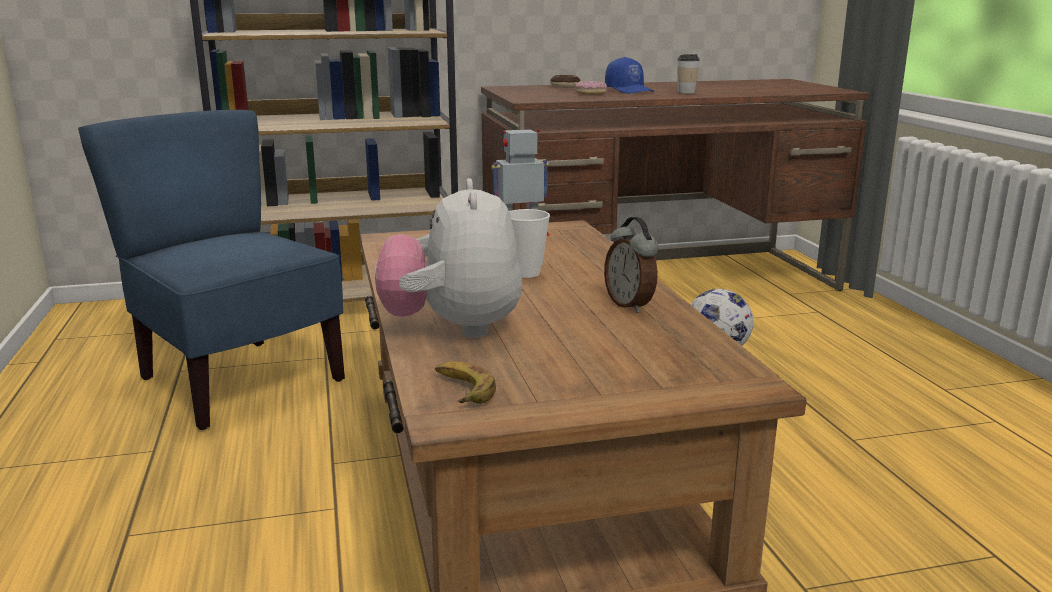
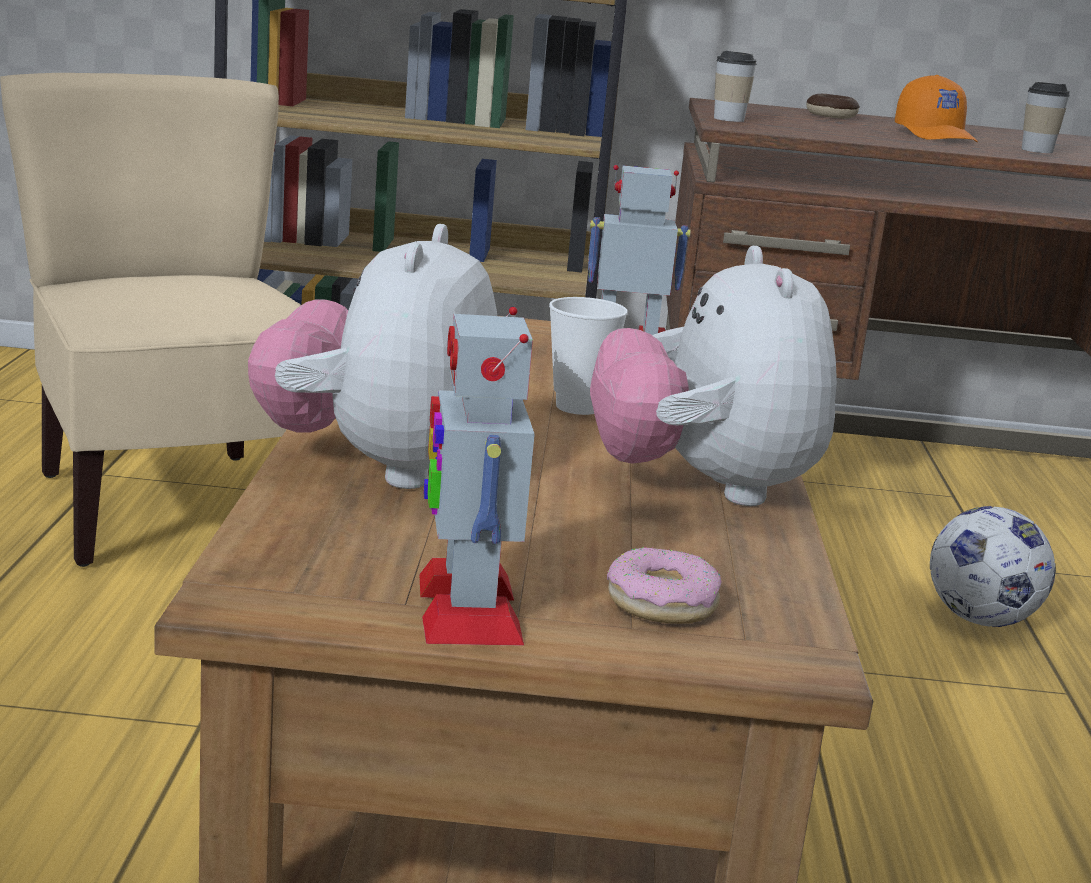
camera: 15 degrees right, 0 degrees up
blue chair [78,110,345,430] -> beige chair [0,73,301,567]
banana [435,361,496,404] -> none
donut [575,81,607,95] -> donut moved to [607,547,722,624]
alarm clock [604,217,658,313] -> plush toy [590,246,837,506]
blue cap [605,57,654,94] -> orange cap [895,75,978,142]
none -> toy robot [419,307,535,646]
none -> cup [714,51,757,122]

